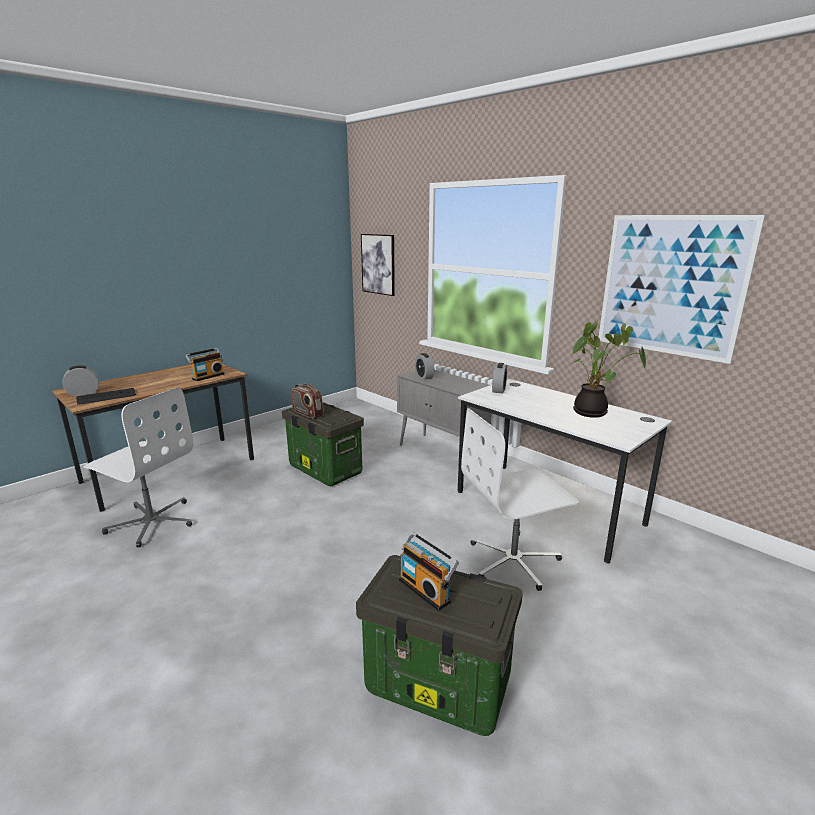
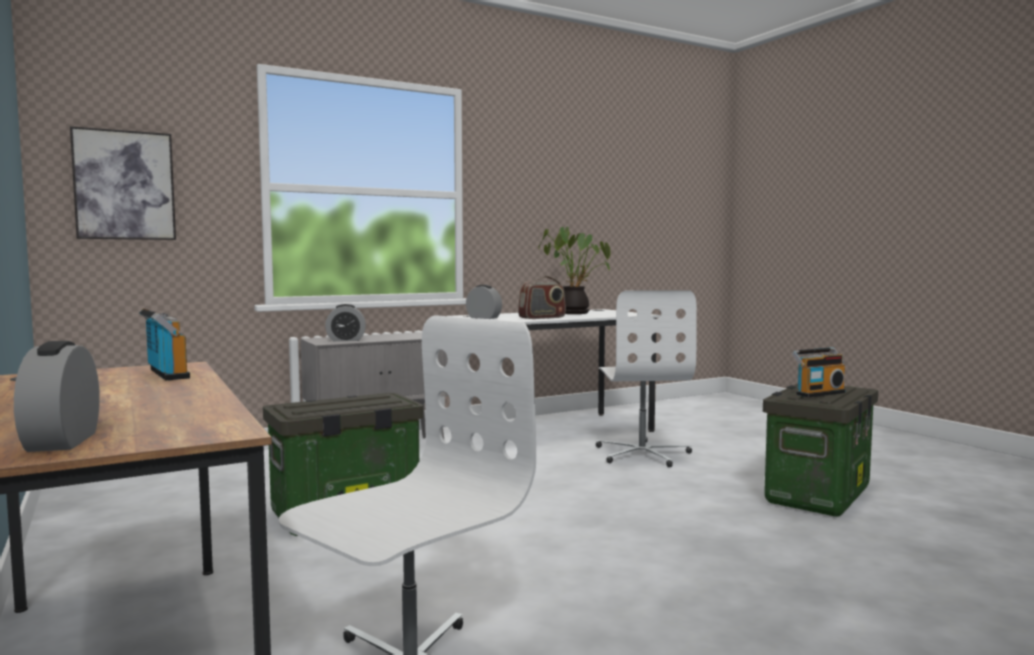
camera: 75 degrees left, 15 degrees down
keyboard [76,388,136,404] -> none
radio [292,384,324,419] -> radio moved to [518,276,566,319]
picture [599,215,765,364] -> none

